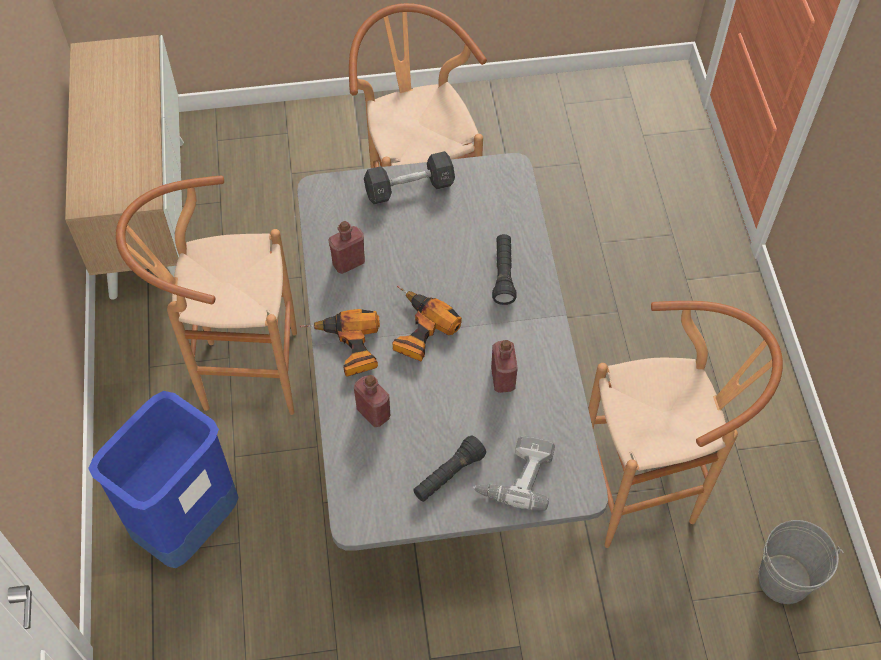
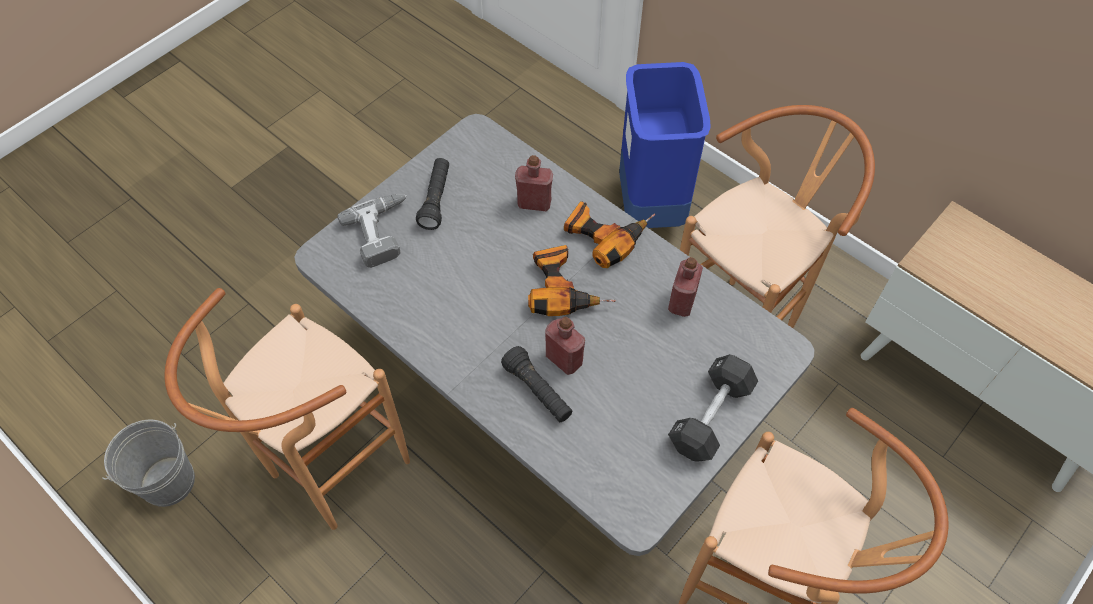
camera: 140 degrees right, 0 degrees up
red bottle [491,340,518,393] -> red bottle moved to [545,317,585,375]

